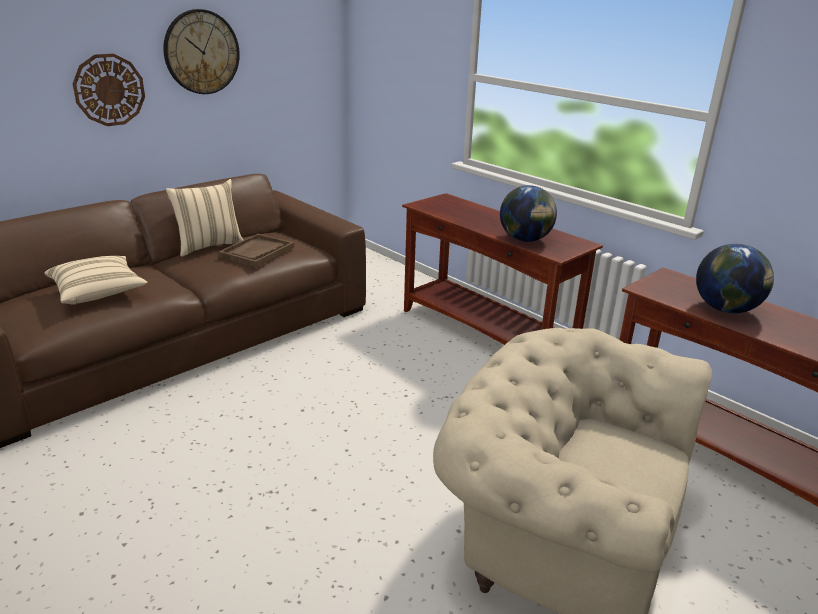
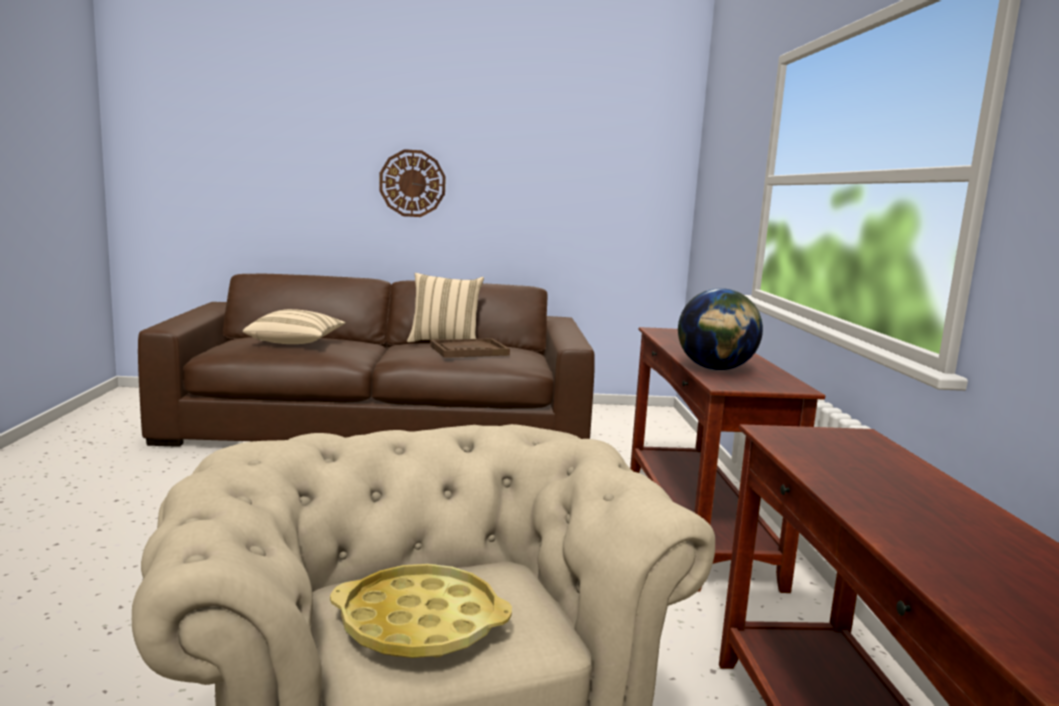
camera: 40 degrees right, 15 degrees down
wall clock [163,9,240,94] -> none
globe [696,244,774,313] -> none
none -> yellow tray [330,564,512,658]

